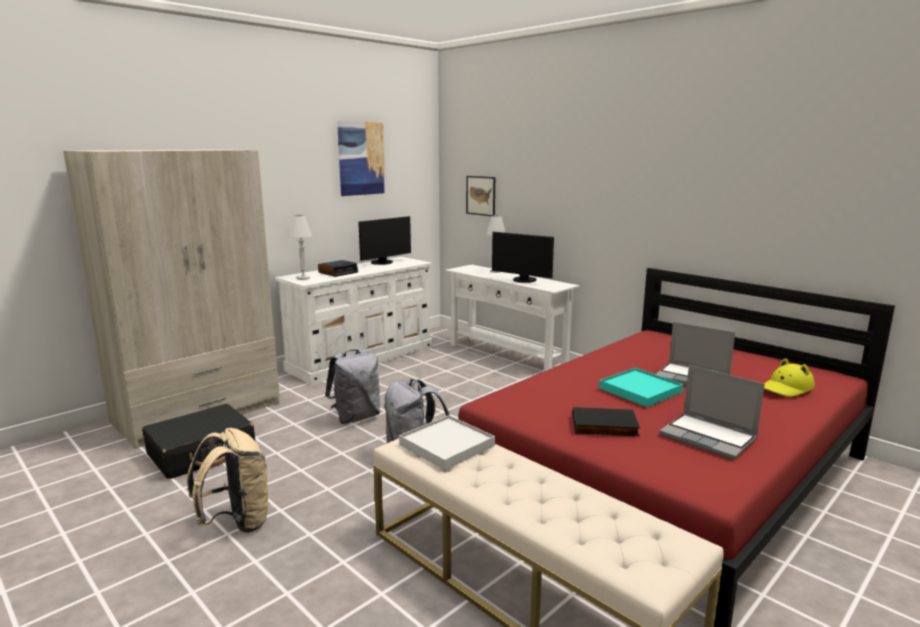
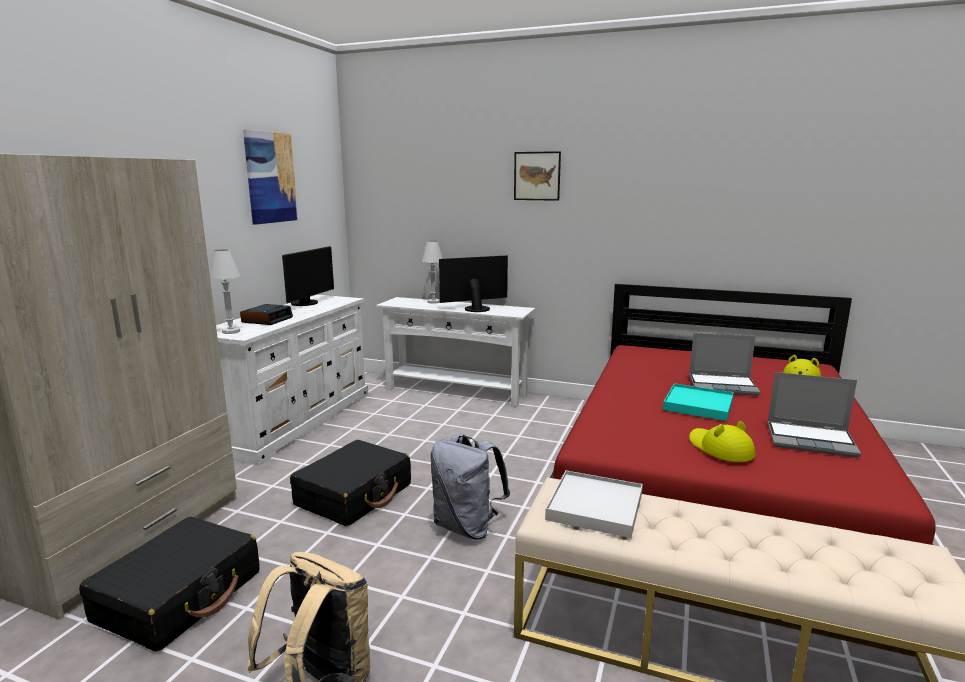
camera: 25 degrees left, 0 degrees up
grey backpack [325,349,380,424] -> black suitcase [290,440,411,526]
picture [466,176,495,216] -> picture moved to [514,151,561,201]
monitor [492,232,554,283] -> monitor turned 150 degrees clockwise [439,255,508,312]
black book [573,407,640,436] -> yellow hat [689,421,755,462]

